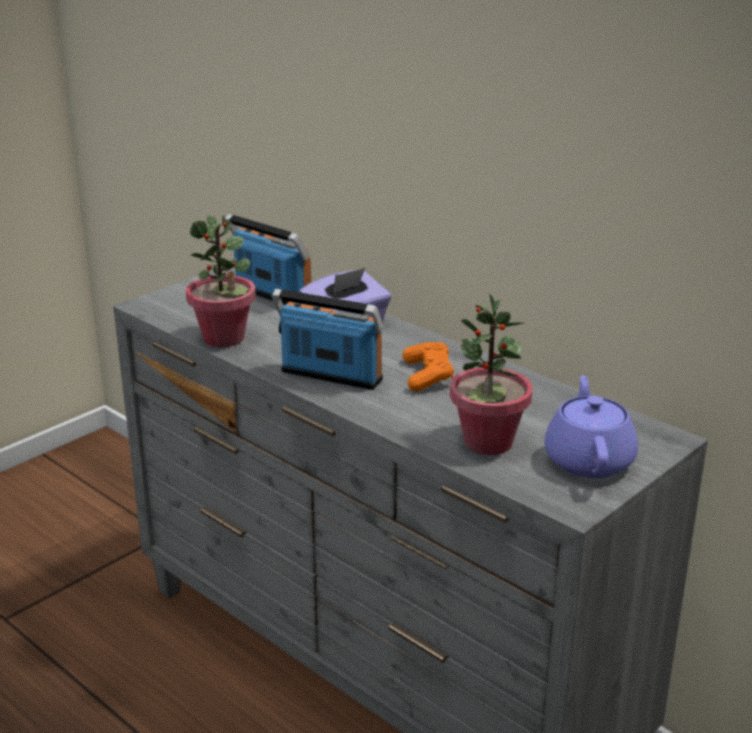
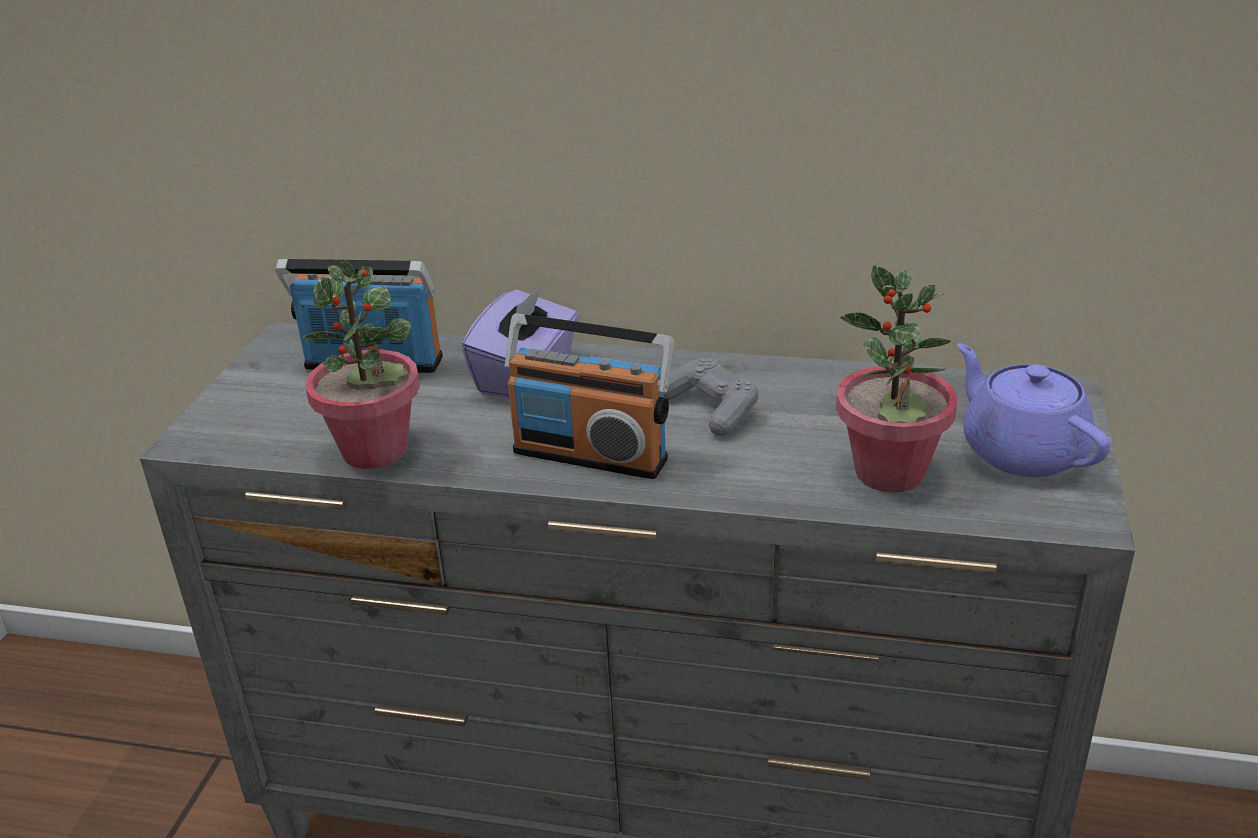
camera: 30 degrees left, 5 degrees up
radio [272,289,384,390] -> radio turned 150 degrees counterclockwise [504,313,674,479]
orange game controller [402,342,454,391] -> grey game controller [664,357,759,436]

